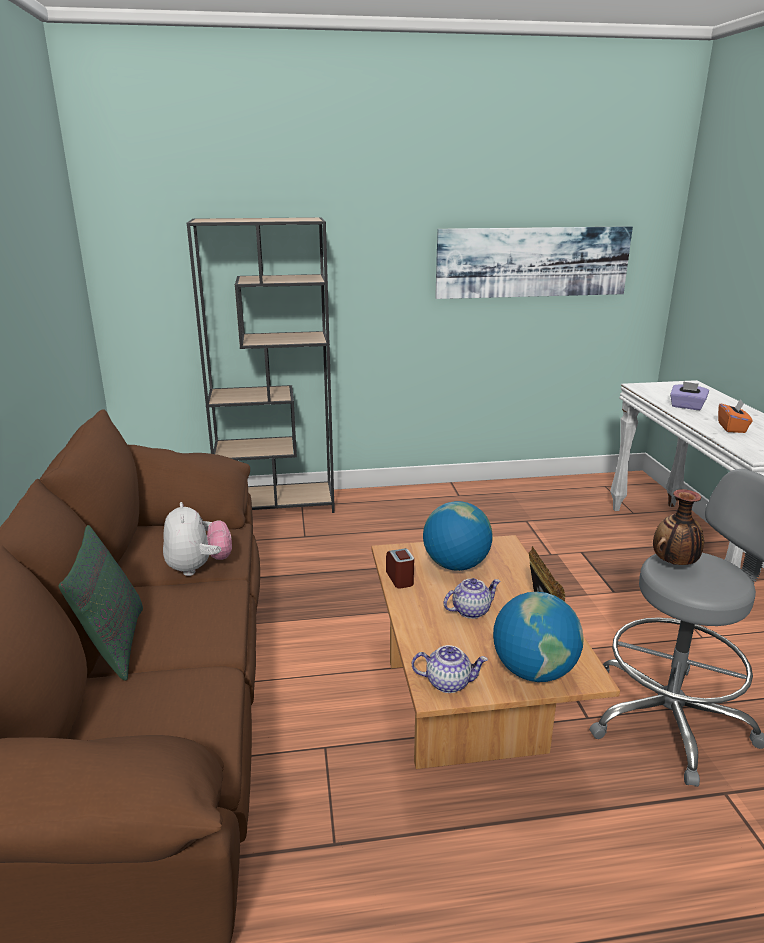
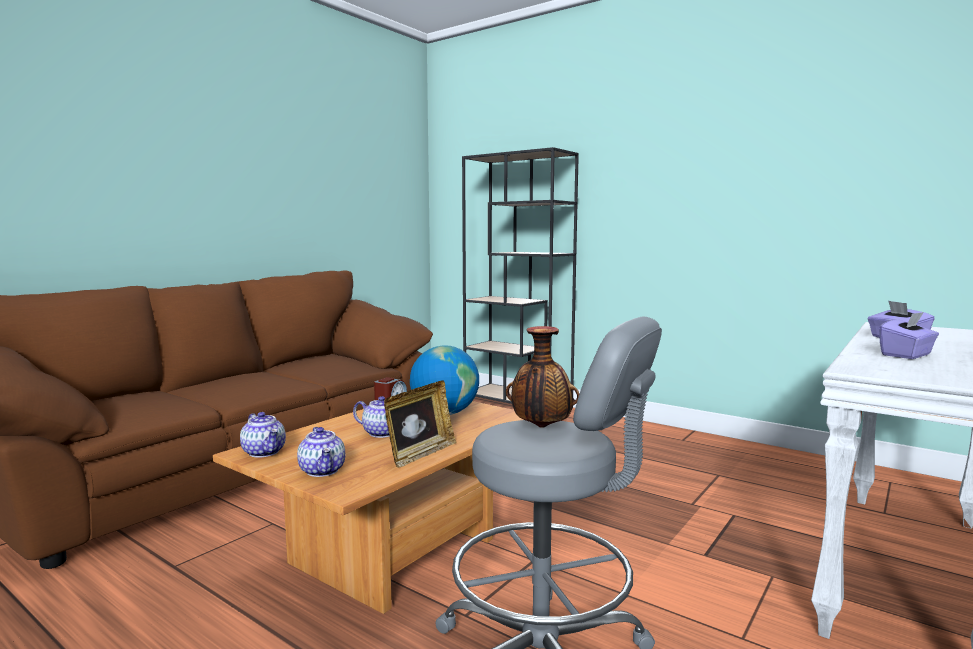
camera: 45 degrees right, 15 degrees down
green pillow [59,525,143,681] -> none
plush toy [163,502,232,576] -> none
picture [435,226,633,299] -> none
globe [493,592,584,682] -> teapot [297,427,345,477]
orange tissue box [718,399,753,433] -> purple tissue box [879,312,939,359]

